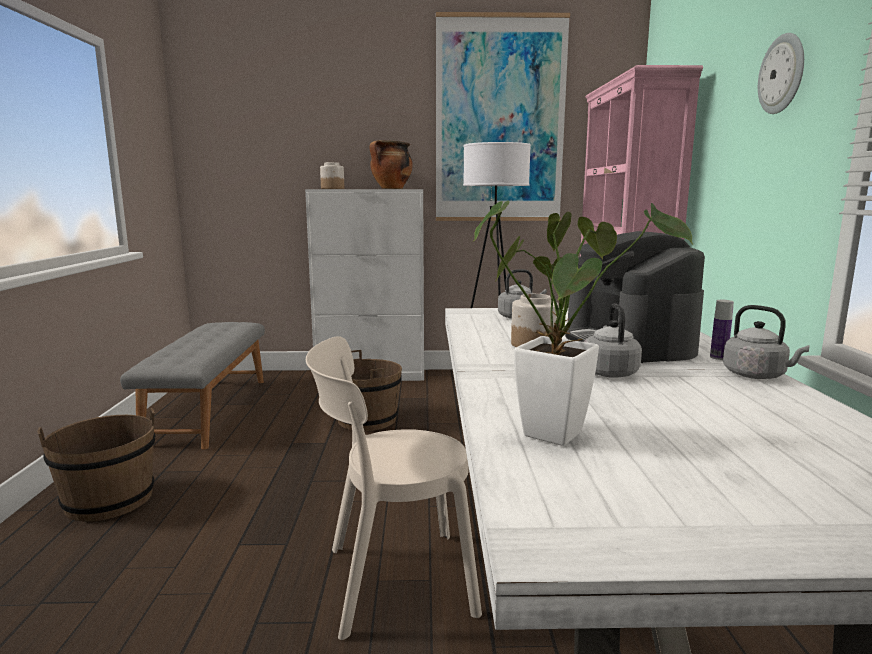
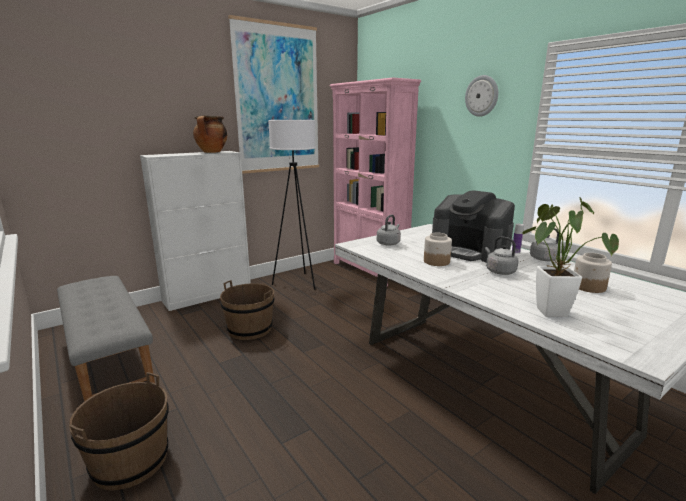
camera: 35 degrees left, 5 degrees up
beige chair [306,336,482,640] -> none
jar [320,162,344,189] -> jar moved to [574,253,612,293]

